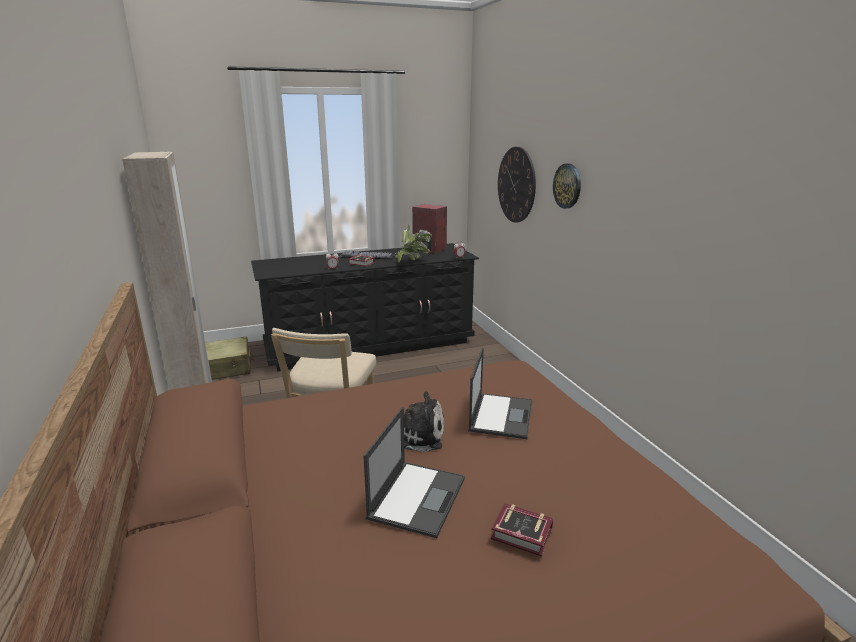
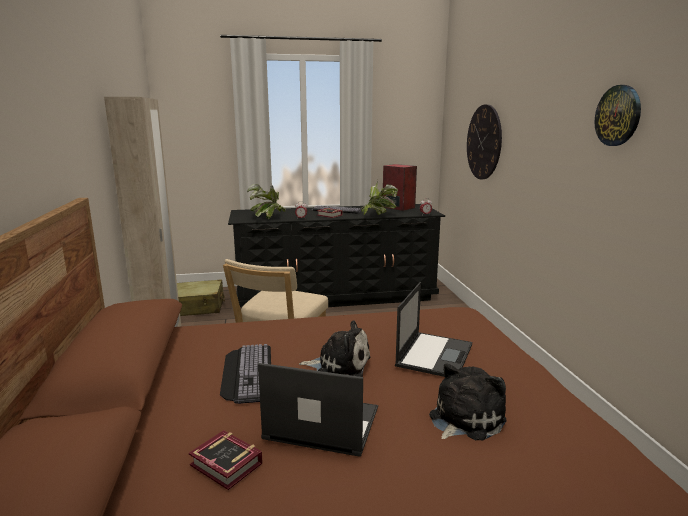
camera: 10 degrees right, 5 degrees down
laptop [363,407,465,538] -> laptop turned 105 degrees counterclockwise [258,363,378,457]
book [491,503,553,557] -> book moved to [189,430,263,490]
wall clock [553,163,581,209] -> wall clock moved to [595,85,641,146]
none -> keyboard [220,344,271,404]
none -> potted plant [247,184,286,219]
none -> plush toy [429,363,507,440]

